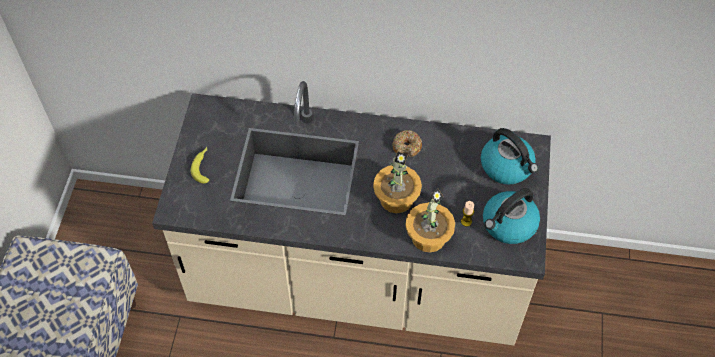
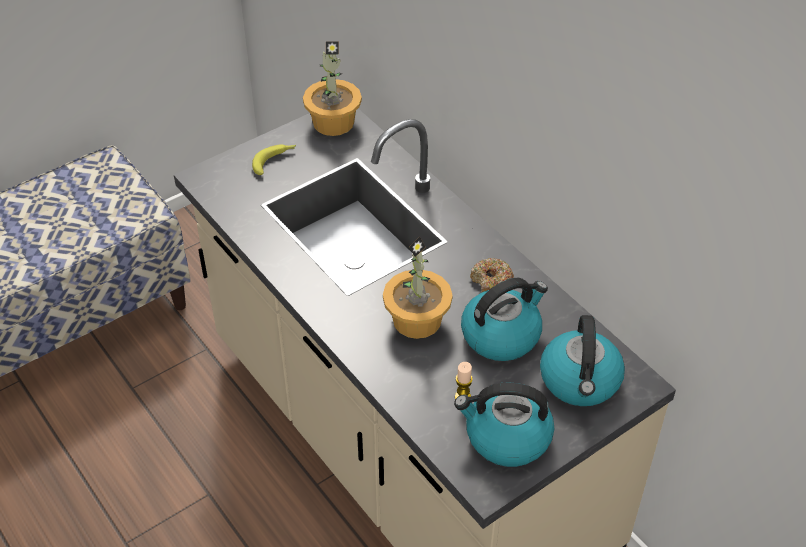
camera: 45 degrees right, 10 degrees down
potted plant [405,188,455,253] -> potted plant moved to [303,41,362,136]
none -> kettle [461,278,548,361]

